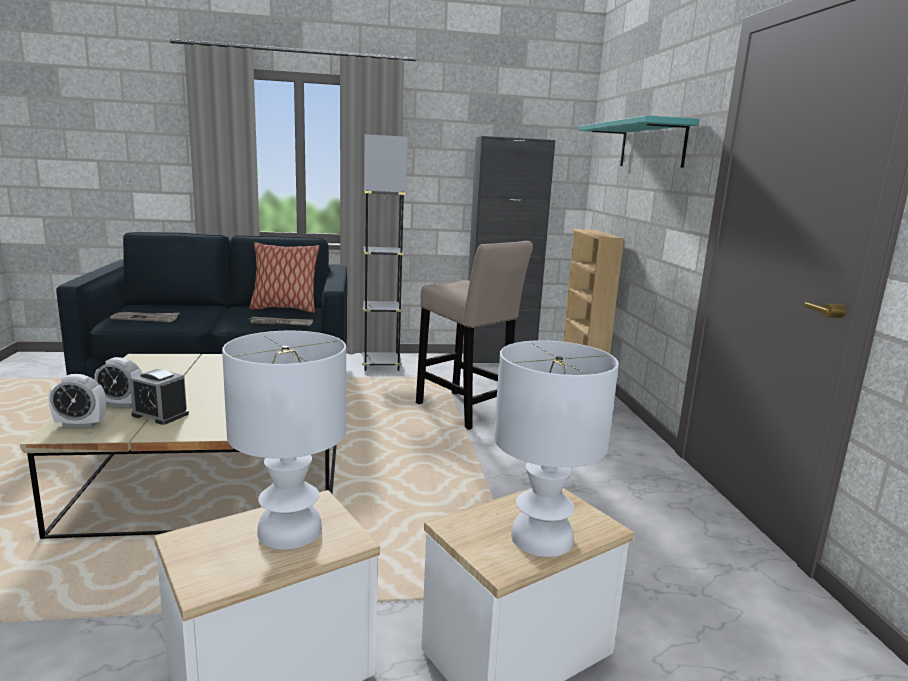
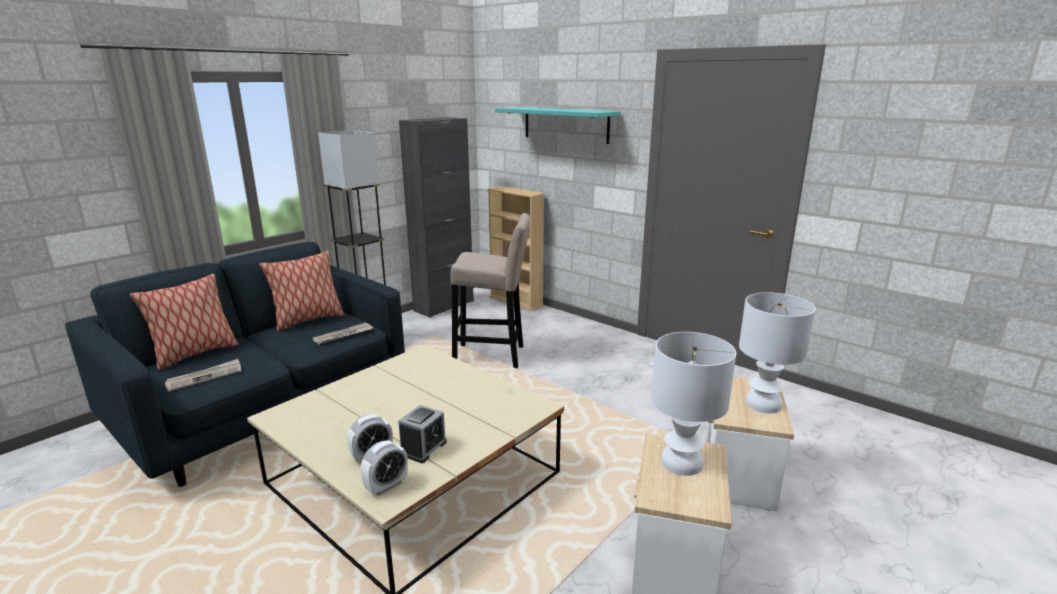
camera: 40 degrees left, 5 degrees up
alarm clock [130,369,189,425] -> alarm clock turned 45 degrees counterclockwise [398,405,447,463]
none -> pillow [130,274,239,370]

